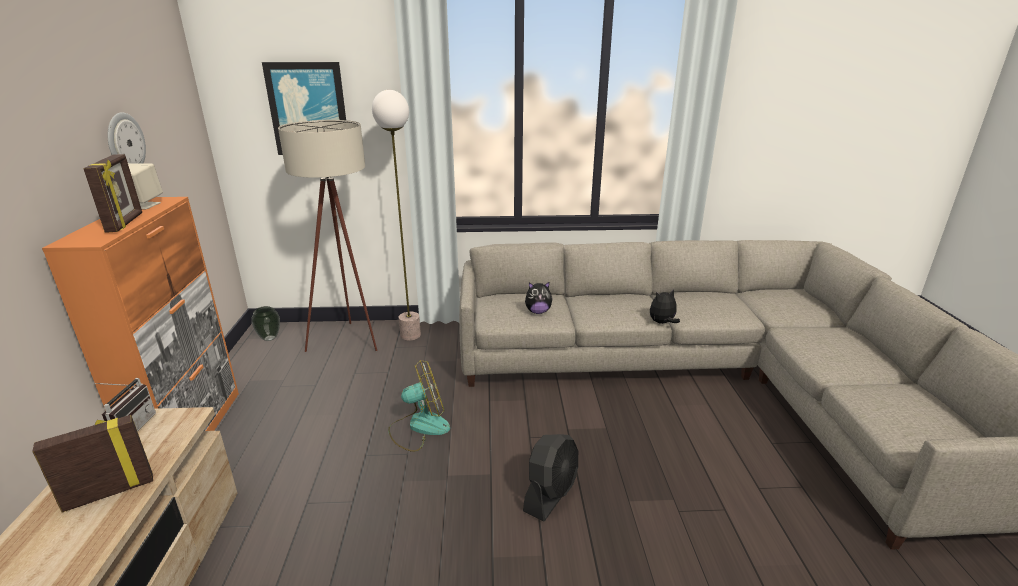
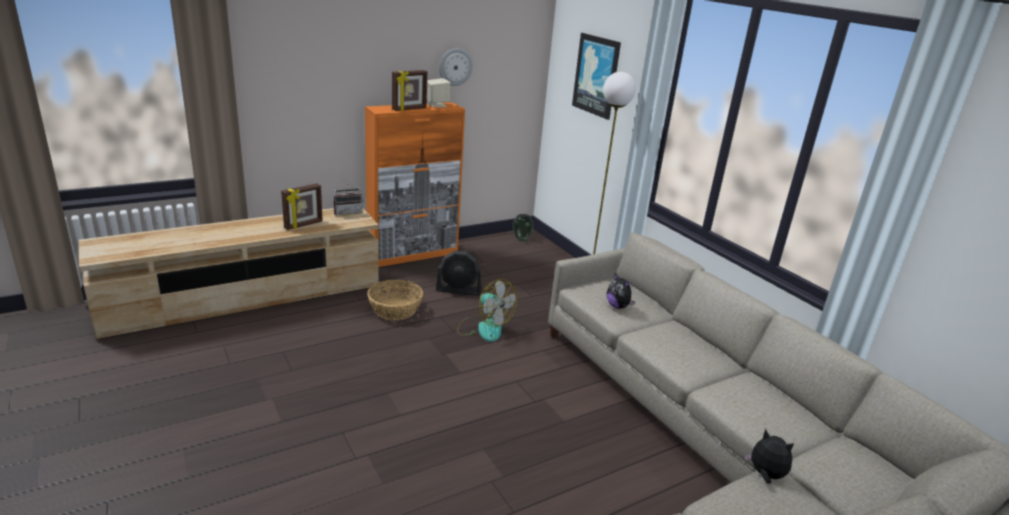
camera: 60 degrees right, 0 degrees up
picture frame [32,415,153,513] -> picture frame turned 105 degrees clockwise [281,183,323,230]
beige floor lamp [278,120,377,352] -> none
black fan [523,434,578,522] -> black fan moved to [436,250,482,296]
plush toy [650,289,680,324] -> plush toy moved to [745,429,794,484]
none -> basket [367,280,423,320]

